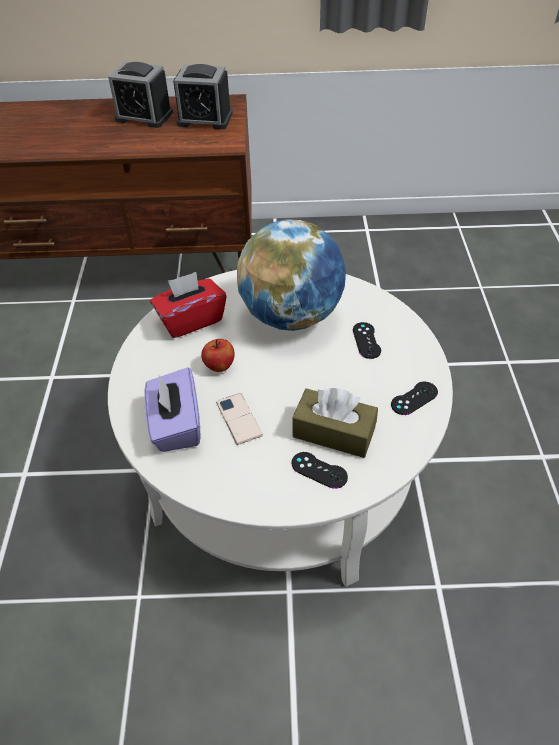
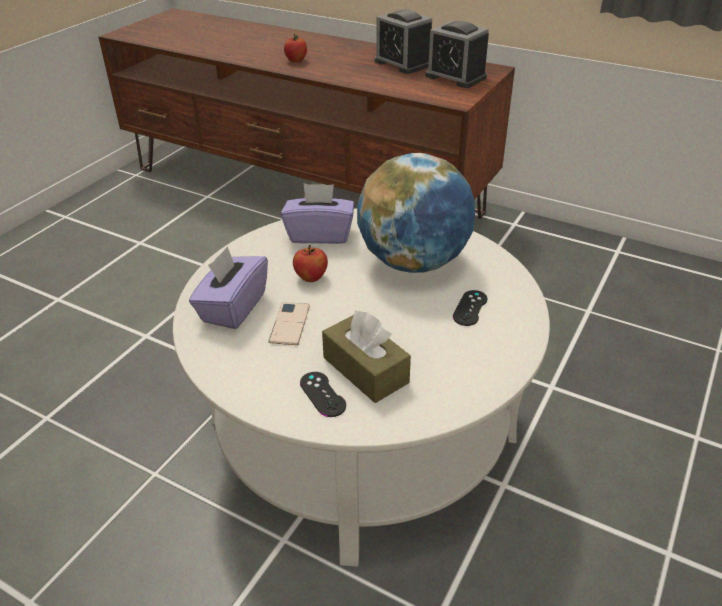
camera: 30 degrees right, 10 degrees down
red tissue box [150,272,226,338] -> purple tissue box [281,183,354,244]
black game controller [391,382,438,415] -> none
none -> apple [284,34,307,63]

